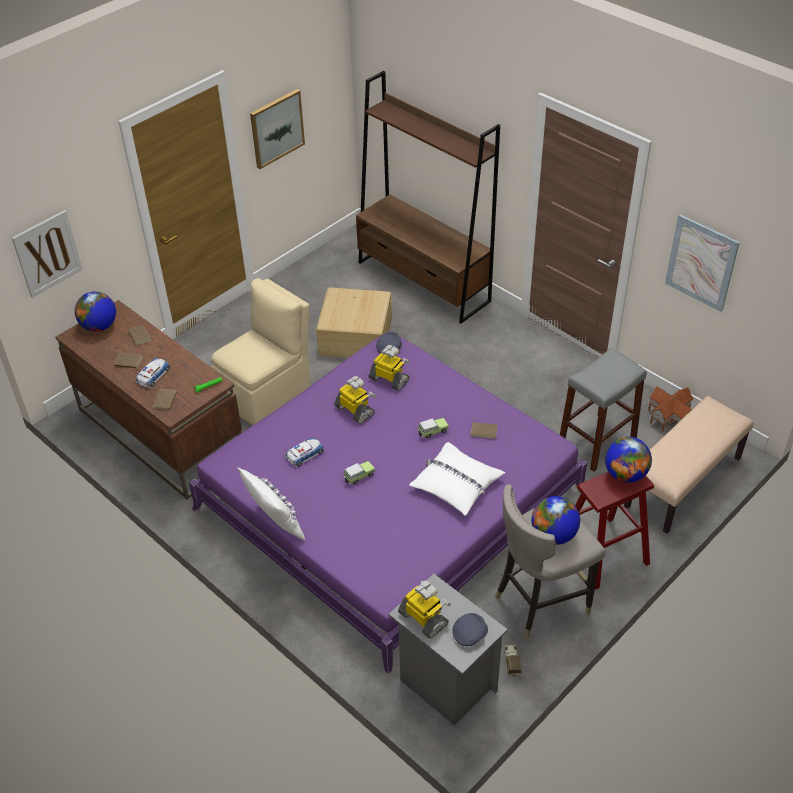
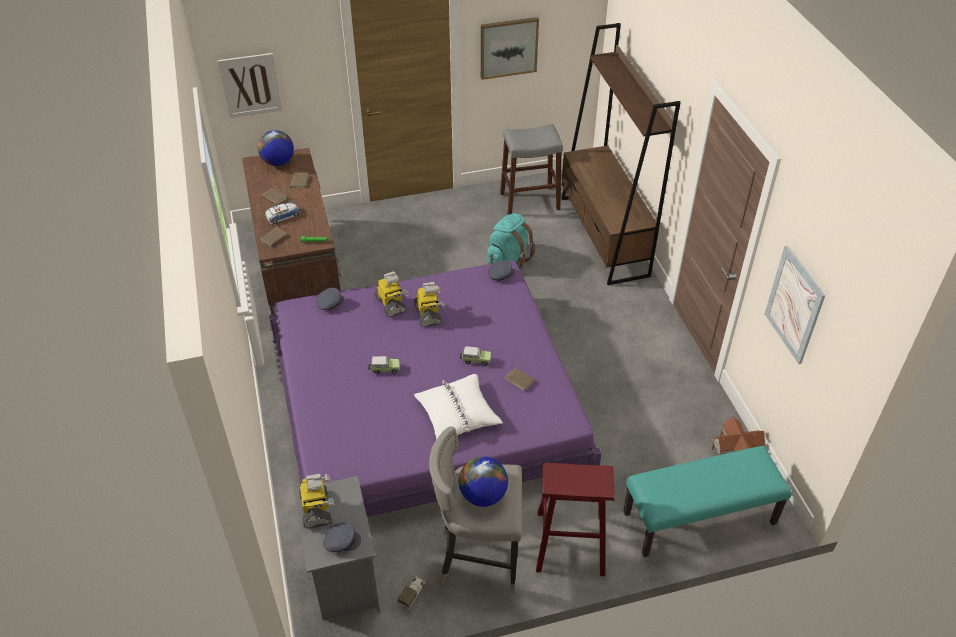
camera: 30 degrees right, 0 degrees up
beige chair [211,278,311,425] -> none
white pillow [237,467,305,541] -> none
toy car [285,437,324,467] -> none
beige storage box [316,287,392,358] -> turquoise backpack [487,213,535,268]
toy robot [369,345,410,391] -> toy robot moved to [374,271,409,317]
grey stool [560,348,647,472] -> grey stool moved to [500,124,563,215]
globe [605,437,652,483] -> none
beige bench [624,396,754,534] -> turquoise bench [623,446,792,557]
none -> grey cap [316,288,344,310]

